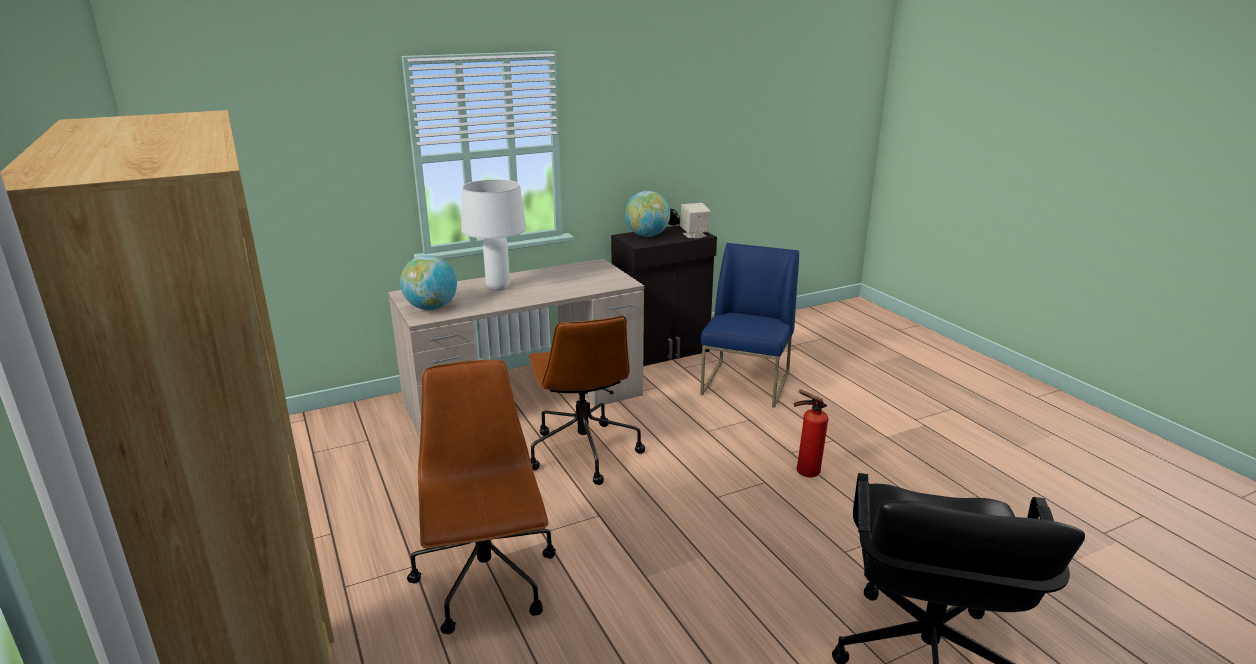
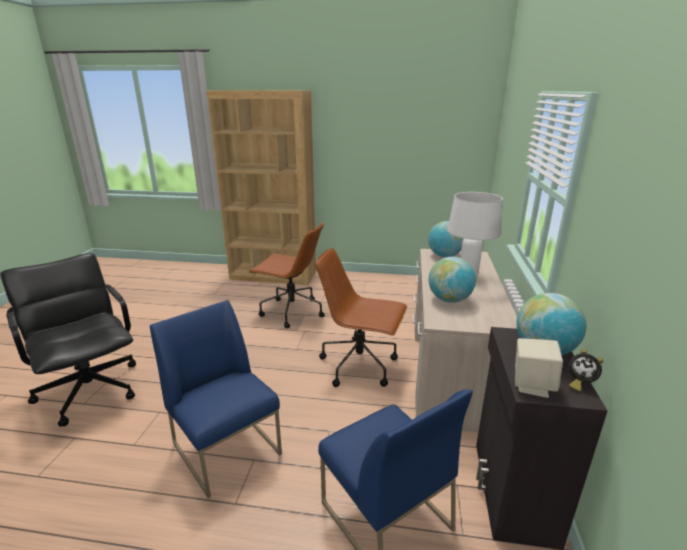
camera: 125 degrees right, 0 degrees up
fire extinguisher [794,389,828,477] -> blue chair [150,300,282,498]
none -> globe [429,257,476,303]

